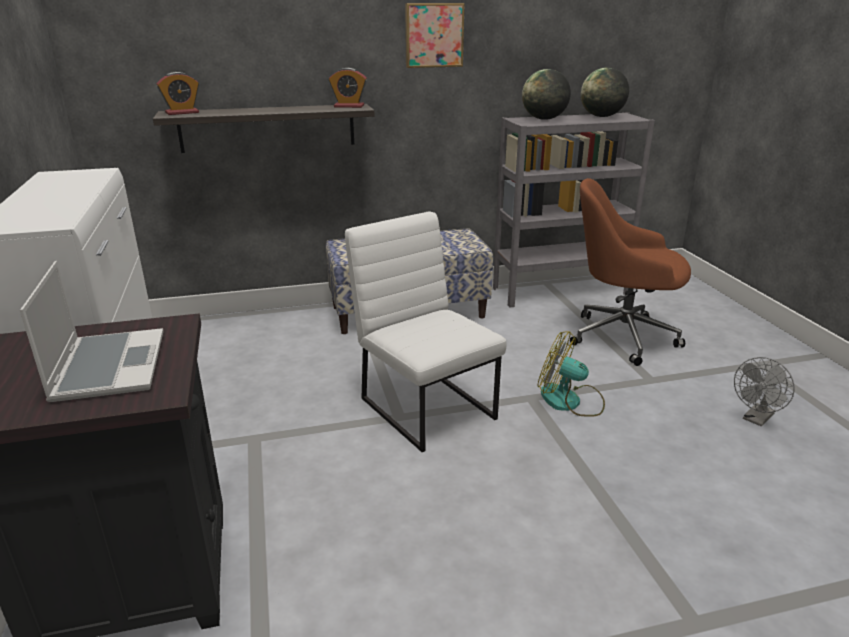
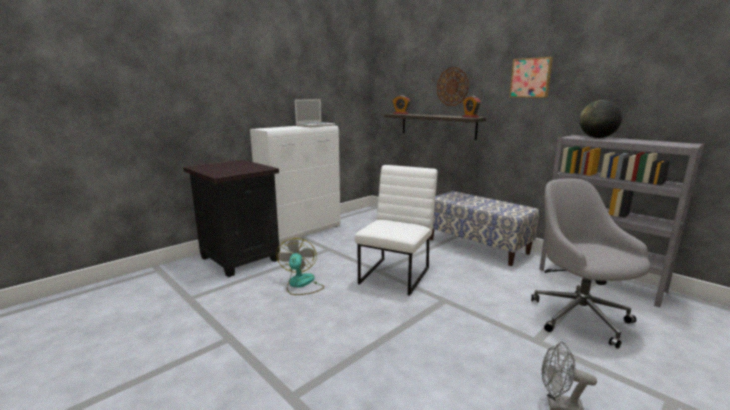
camera: 60 degrees right, 10 degrees down
laptop [20,261,164,402] -> laptop moved to [295,99,335,127]
fan [537,331,605,417] -> fan moved to [276,238,324,295]
brown office chair [570,178,691,366] -> grey office chair [531,179,651,349]
globe [581,67,629,117] -> none
none -> wall clock [437,67,469,106]

